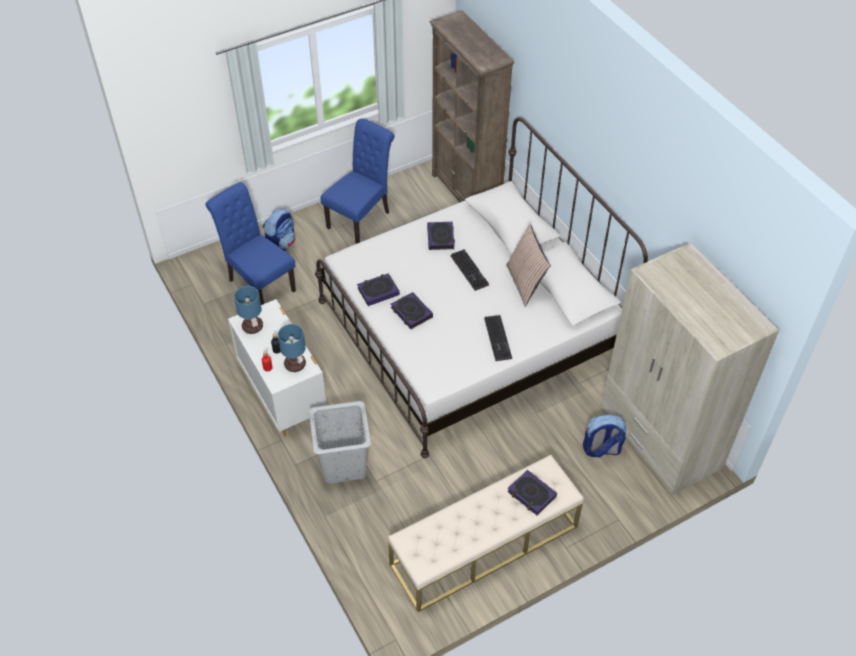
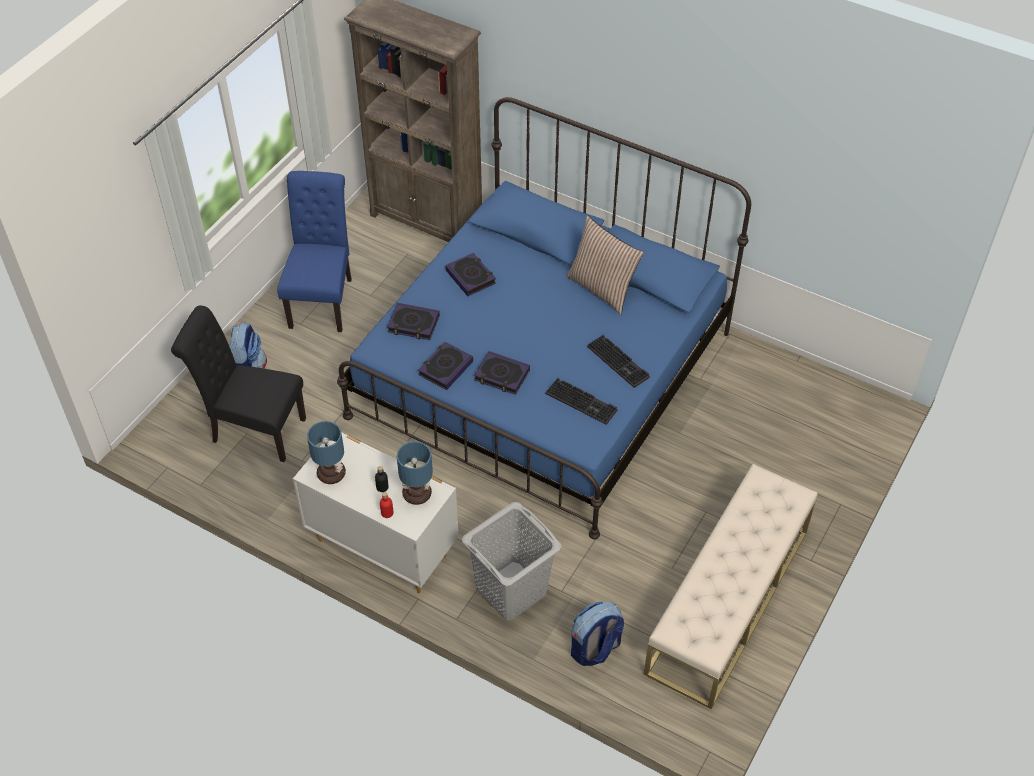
camera: 30 degrees left, 0 degrees up
blue chair [206,182,296,305] -> black chair [171,305,306,462]
white bed [315,117,648,458] -> blue bed [337,97,751,539]
keyboard [451,249,489,291] -> keyboard moved to [545,378,618,425]
book [507,470,557,515] -> book moved to [387,303,440,340]
backpack [583,415,626,457] -> backpack moved to [571,601,624,666]
beige wardrobe [601,242,779,495] -> none

